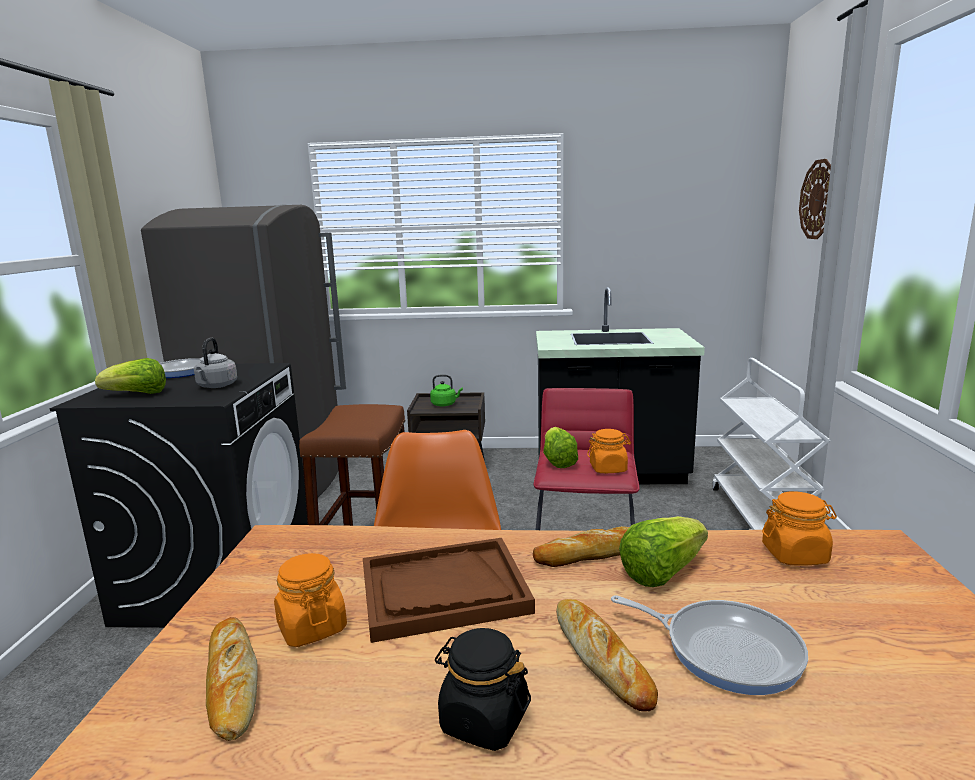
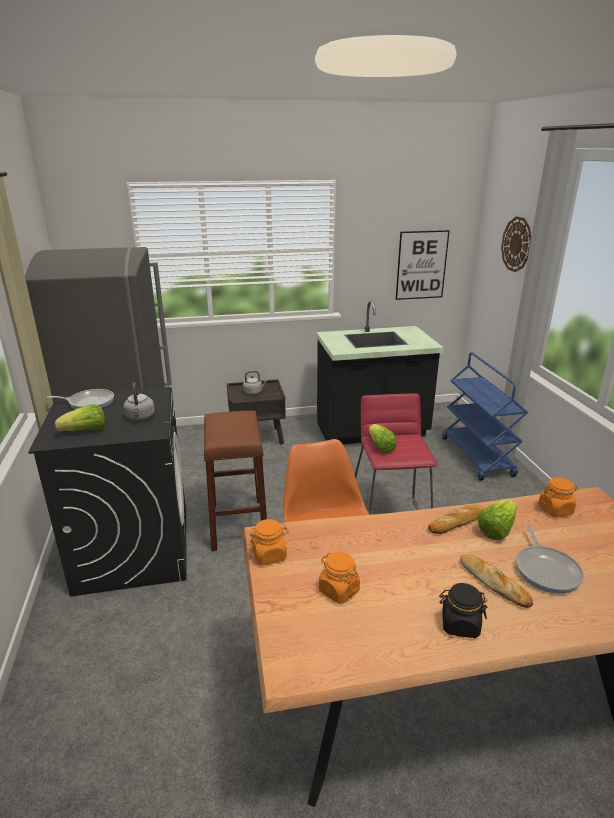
camera: 15 degrees left, 10 degrees up
bread [206,617,258,741] -> none
brown tray [363,538,535,643] -> none
green kettle [430,374,463,406] -> grey kettle [243,371,268,395]
orange jar [587,429,631,473] -> orange jar moved to [249,519,289,565]
frying pan [611,595,808,695] -> frying pan turned 75 degrees clockwise [516,525,584,594]
white cart [712,358,830,530] -> blue cart [442,352,528,481]
none -> picture [396,230,450,300]

